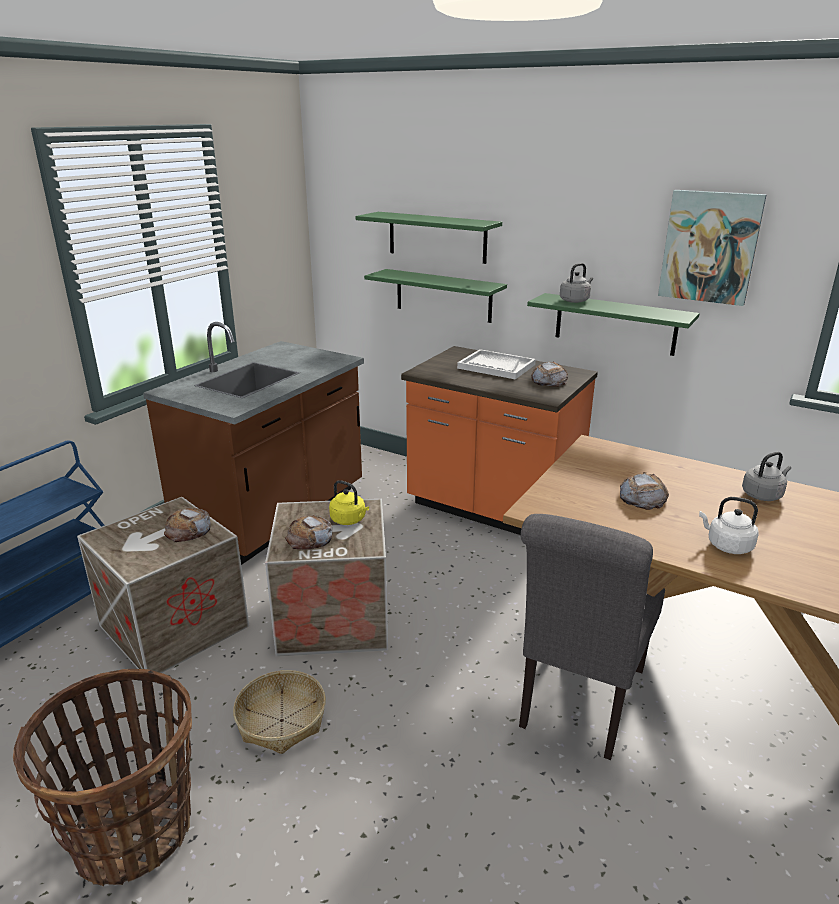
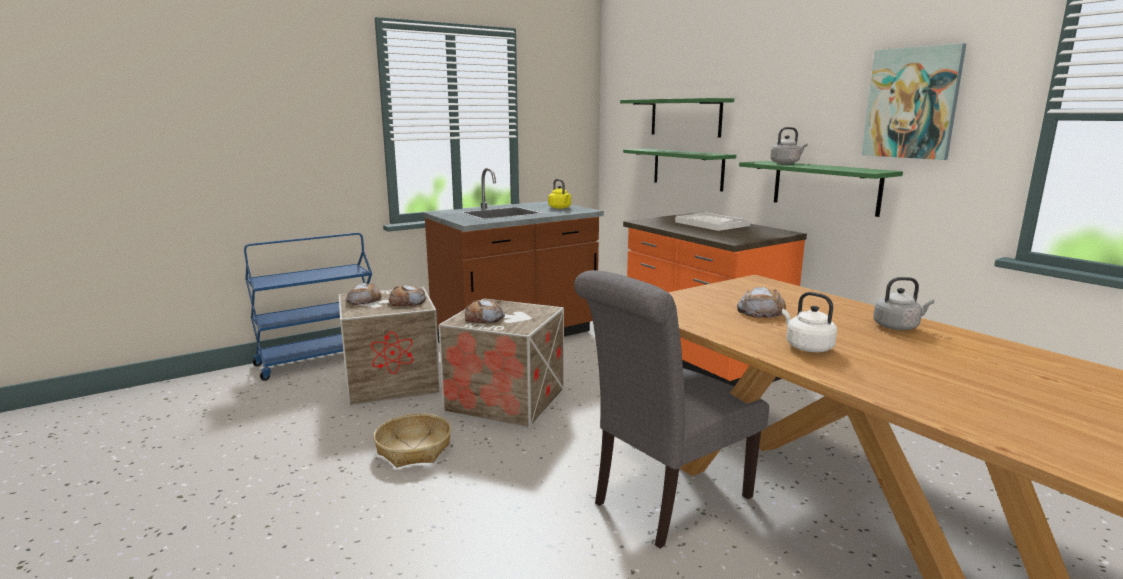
camera: 25 degrees right, 10 degrees down
basket [13,669,192,886] -> none
yellow kettle [329,480,369,525] -> yellow kettle moved to [548,179,571,209]
bread [531,362,568,387] -> bread moved to [346,283,382,305]

